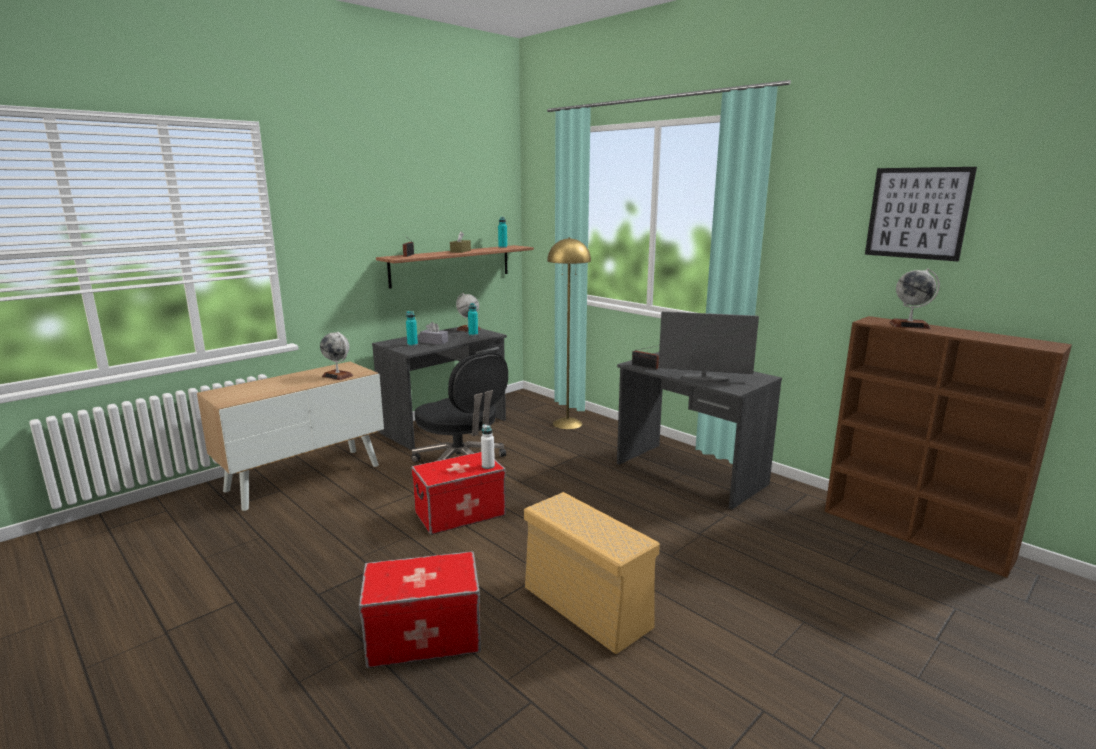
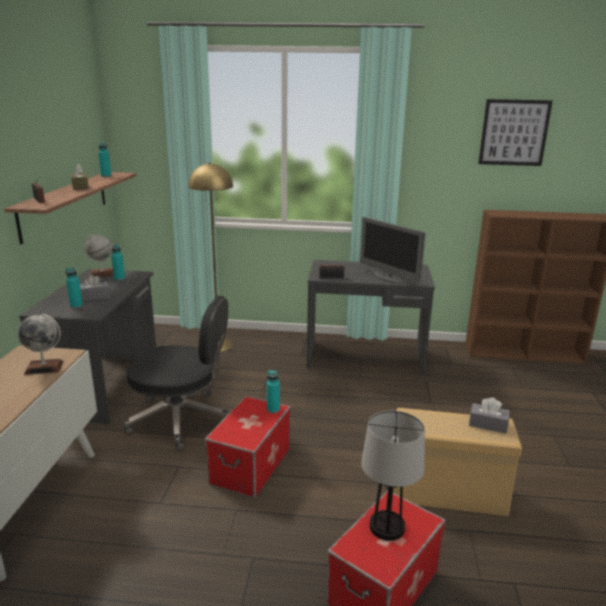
camera: 40 degrees left, 5 degrees up
white bottle [481,424,495,469] -> turquoise bottle [267,370,280,413]
monitor [658,311,759,382] -> monitor turned 105 degrees counterclockwise [360,217,426,284]
globe [889,268,940,329] -> none
none -> table lamp [361,411,425,541]
none -> grey tissue box [469,397,510,434]

